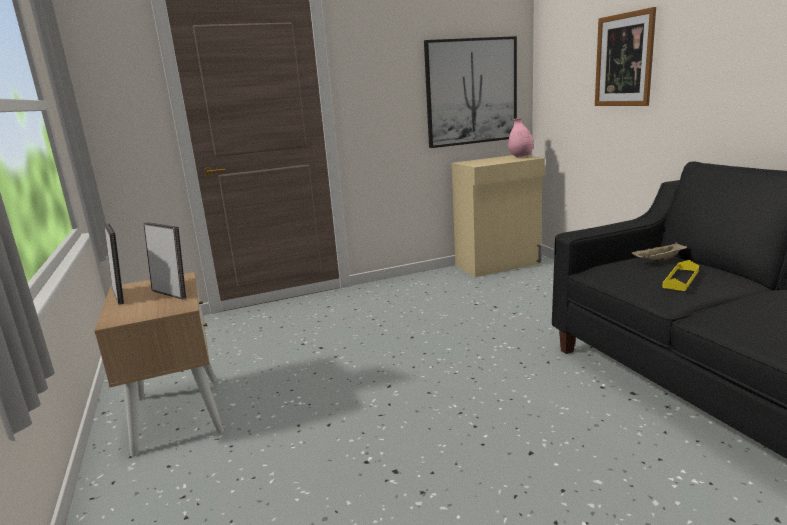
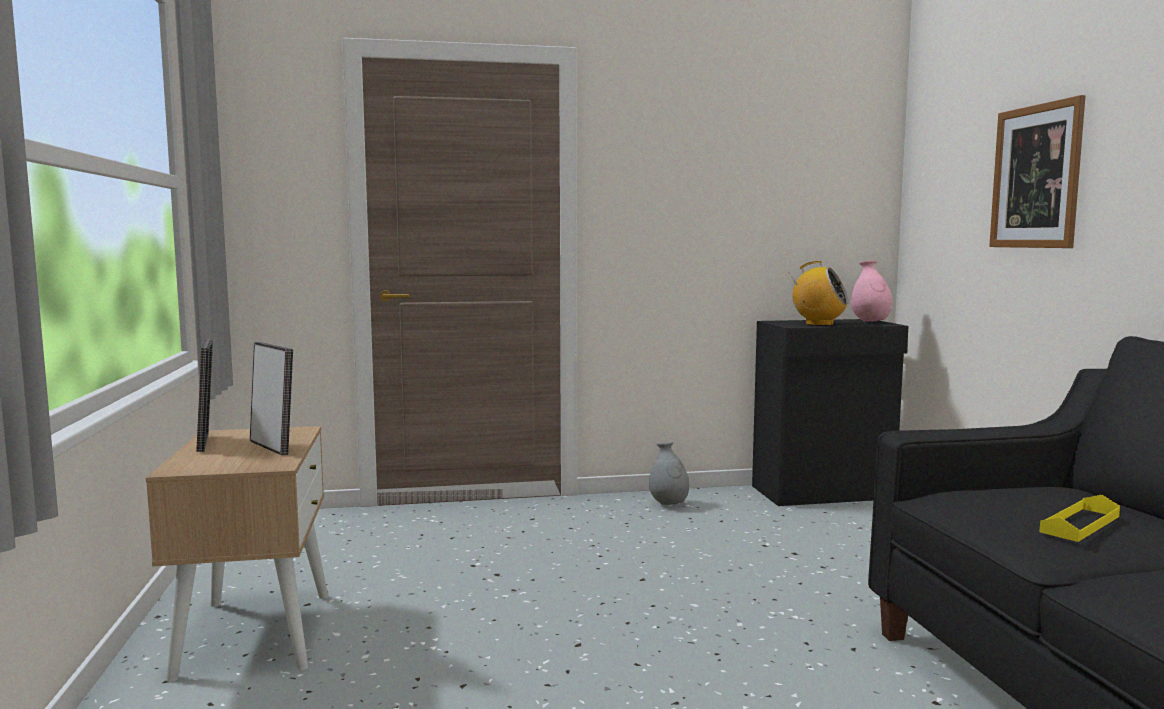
camera: 10 degrees right, 10 degrees down
picture [424,36,517,148] -> none
beige cabinet [452,155,545,277] -> black cabinet [752,319,908,506]
beige tray [631,242,687,261] -> none
none -> grey vase [649,442,689,505]
none -> radio [789,261,849,326]

